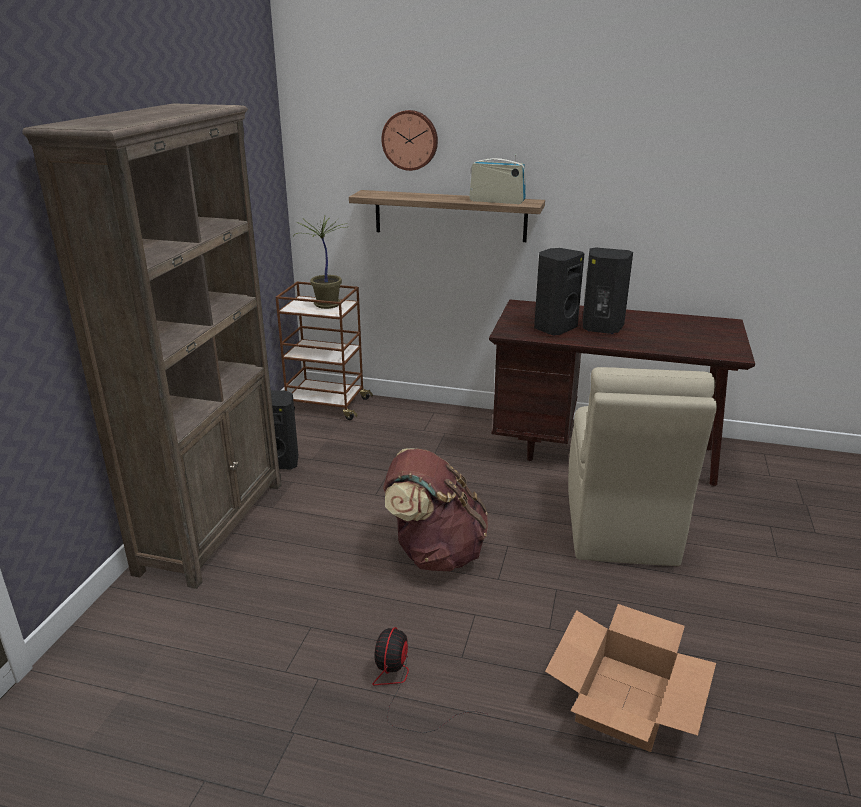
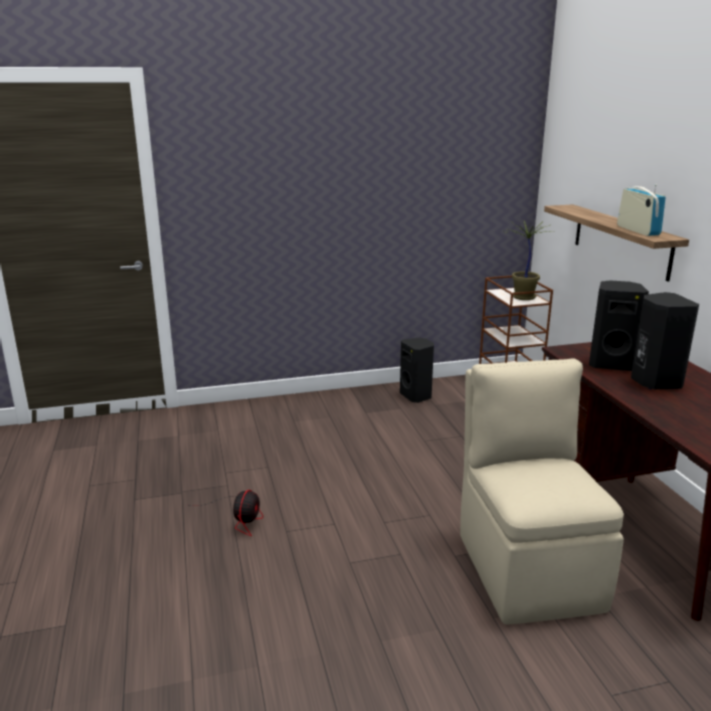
camera: 60 degrees right, 5 degrees down
brown bookcase [23,103,282,589] -> none
fan [373,627,487,733] -> fan turned 120 degrees clockwise [190,490,263,536]
wall clock [381,110,438,171] -> none
brown backpack [383,448,488,571] -> none
cardboard box [545,604,716,752] -> none
beige chair [568,367,717,566] -> beige chair turned 105 degrees clockwise [460,358,624,625]

